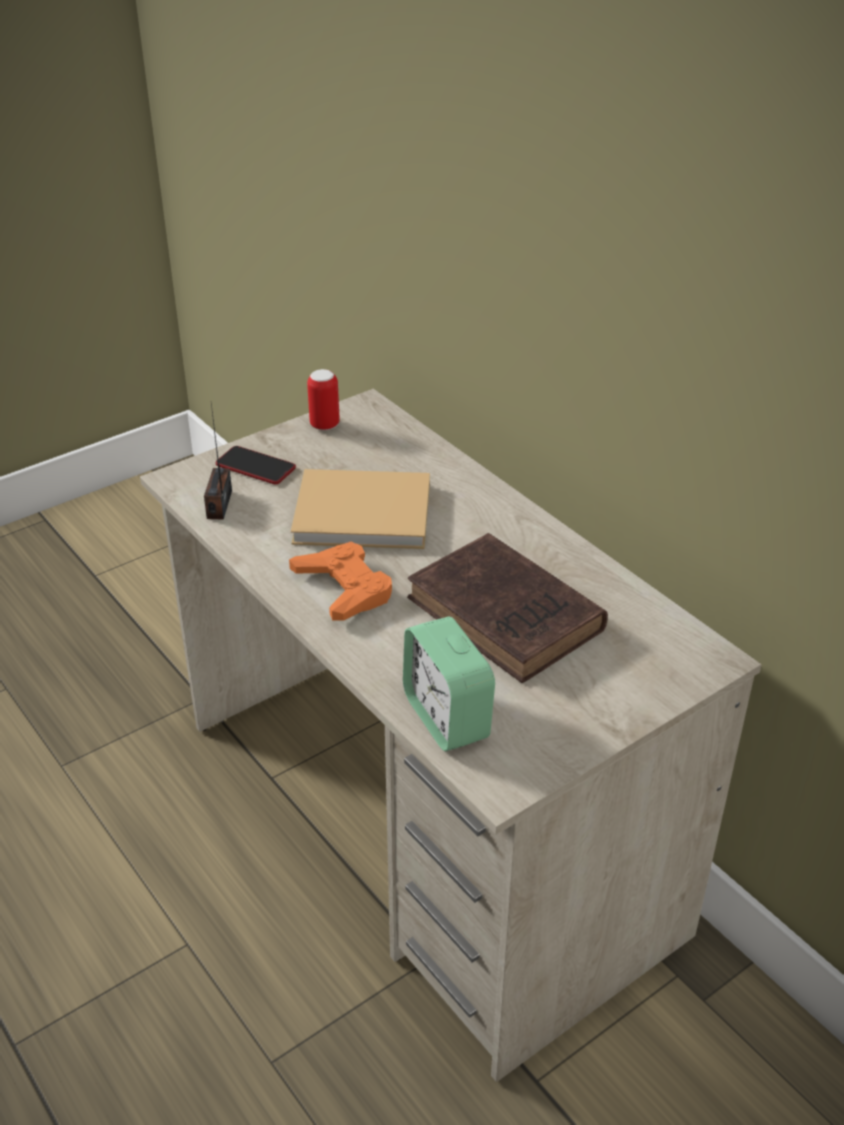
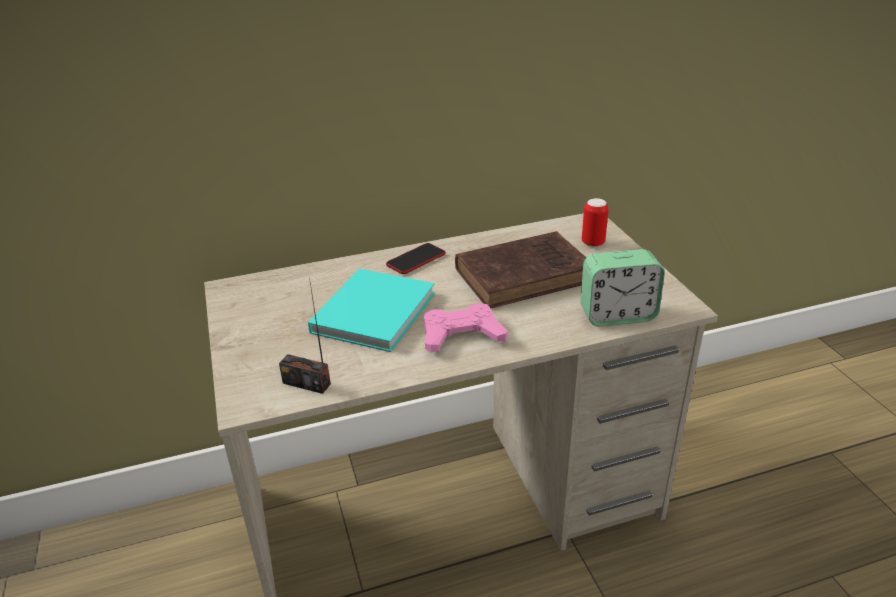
camera: 70 degrees left, 5 degrees down
phone [216,446,296,484] -> phone moved to [386,243,446,274]
orange game controller [289,542,392,621] -> pink game controller [424,303,508,353]
beige book [291,469,430,549] -> turquoise book [308,269,435,352]
can [307,369,340,430] -> can moved to [582,198,609,247]

